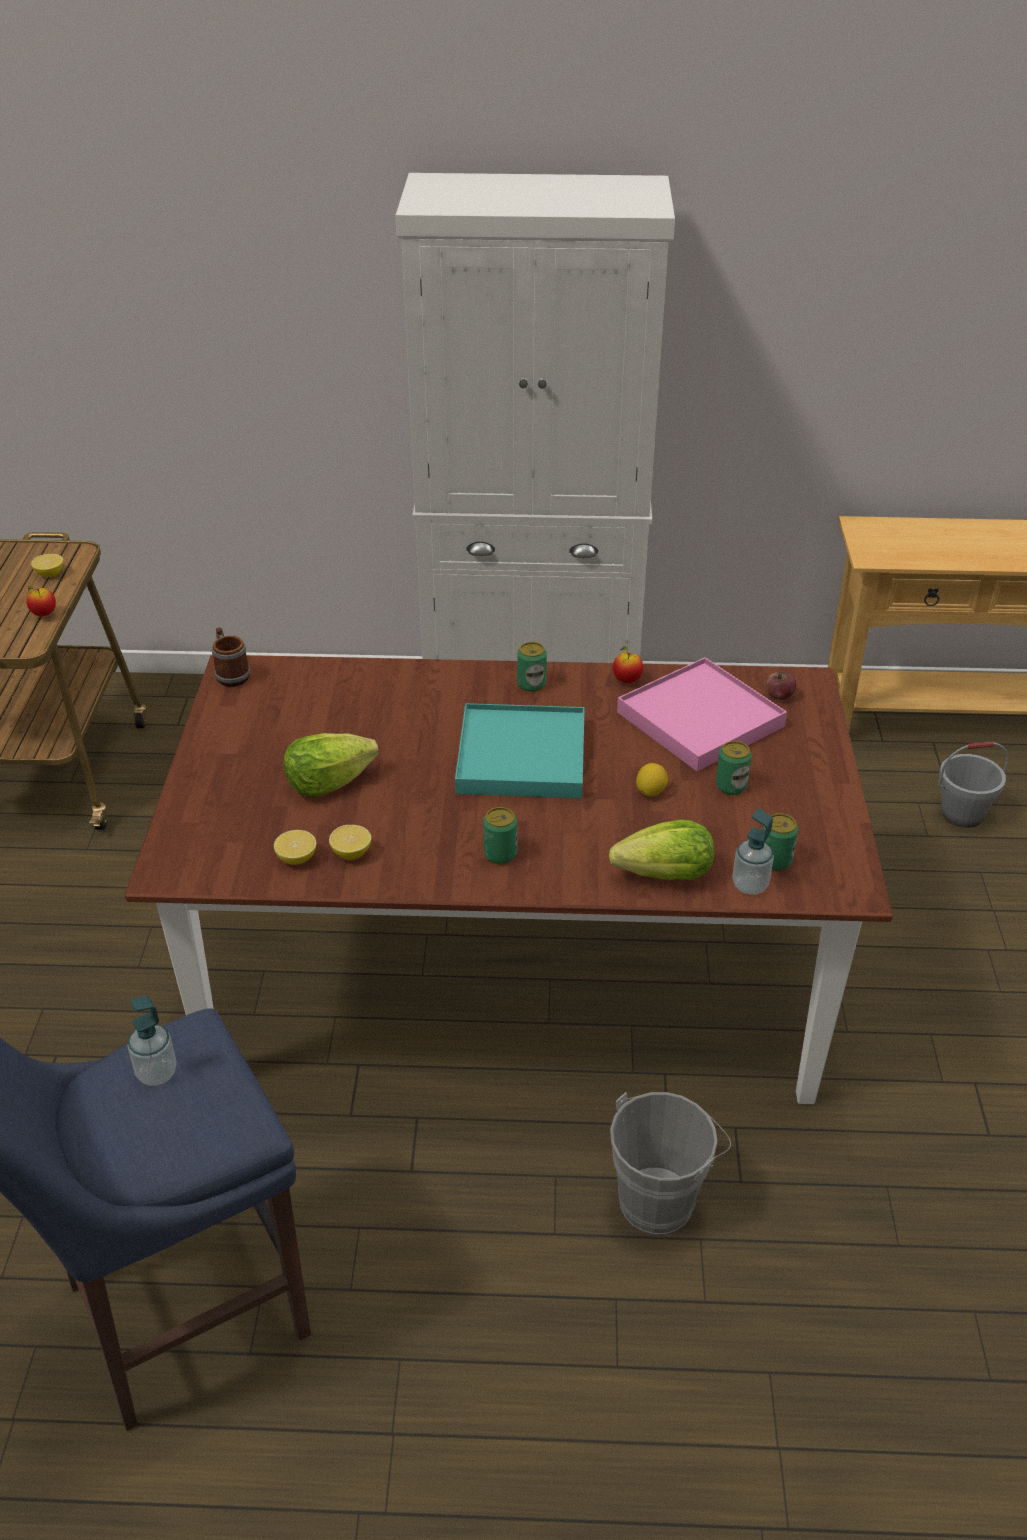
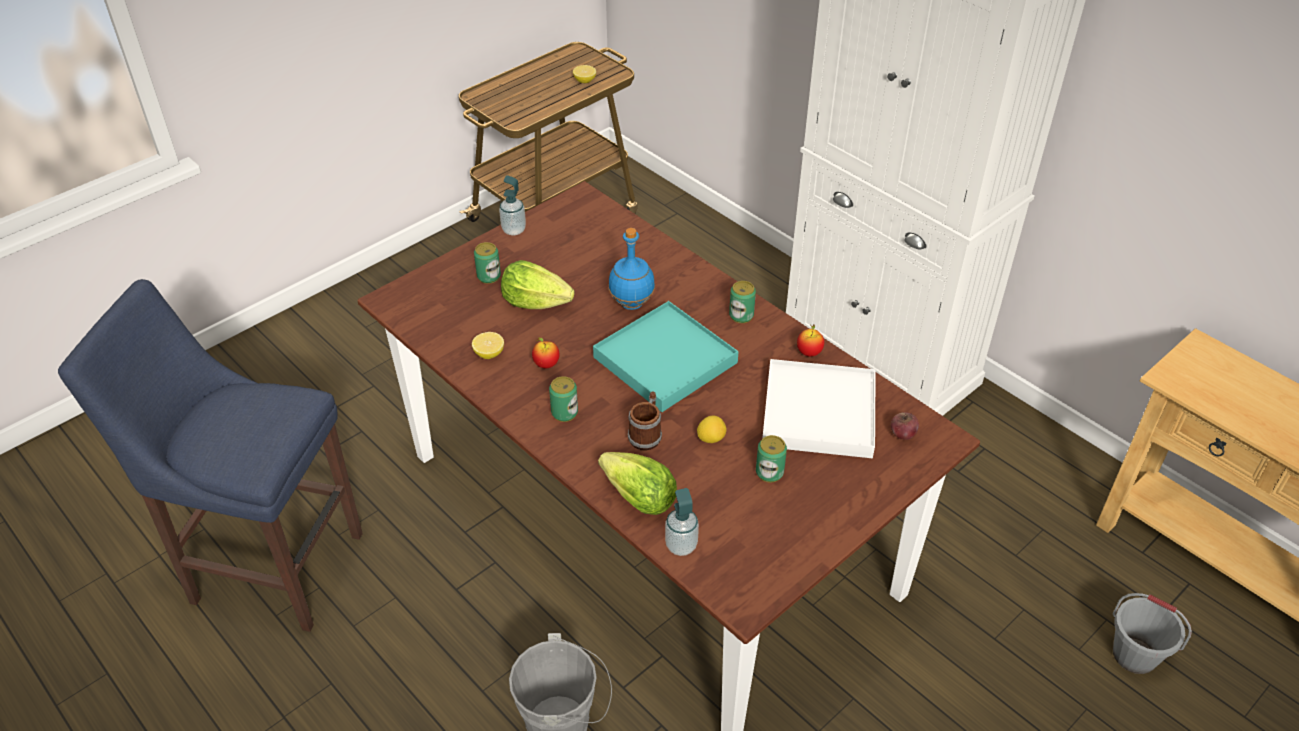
camera: 45 degrees right, 5 degrees up
apple [26,586,56,616] -> apple moved to [532,337,560,368]
soap dispenser [128,996,177,1086] -> soap dispenser moved to [499,175,526,235]
mug [212,627,251,687] -> mug moved to [628,391,662,451]
lemon [274,830,316,865] -> none
pink tray [617,657,787,771] -> white tray [762,359,876,458]
can [763,813,798,871] -> can moved to [474,242,501,284]
none -> blue bottle [608,228,655,310]

